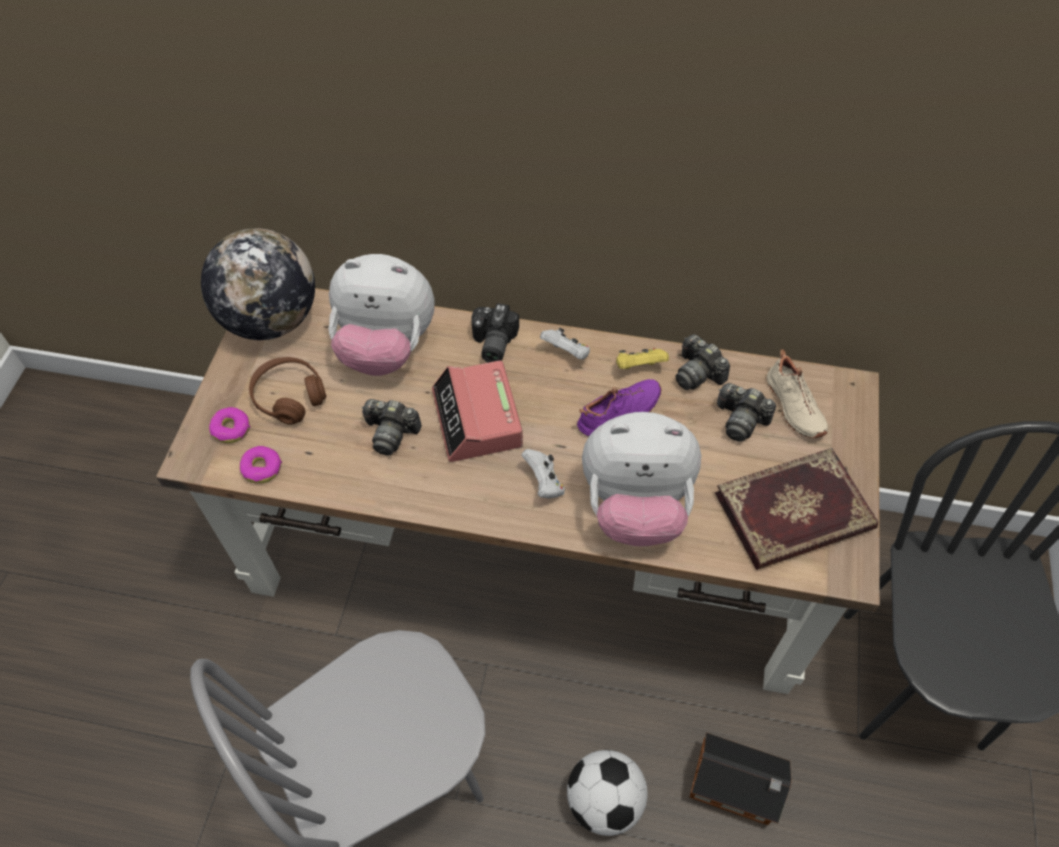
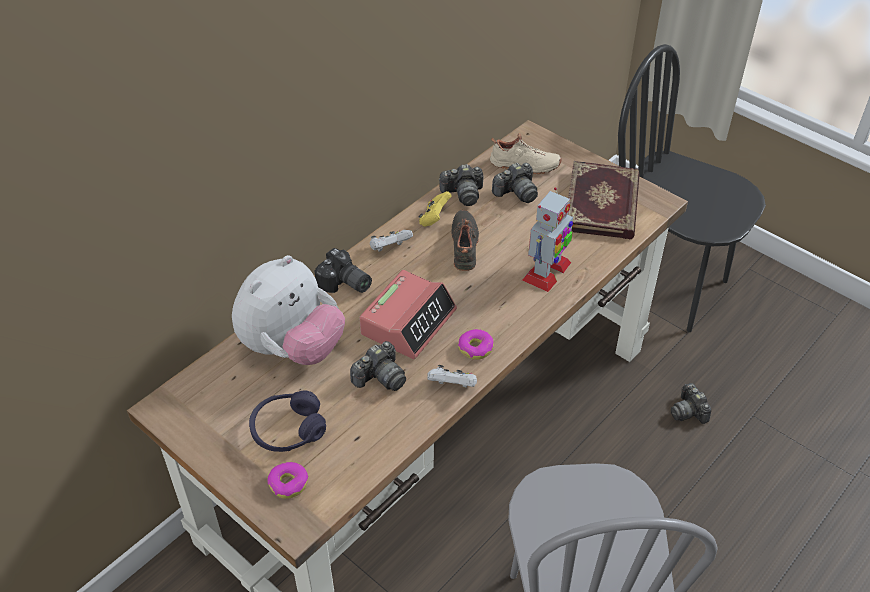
camera: 60 degrees left, 10 degrees down
globe [201,228,315,340] -> none
donut [240,446,282,484] -> donut moved to [458,329,494,360]
brown headphones [249,357,326,424] -> purple headphones [249,391,326,452]
alarm clock [432,360,523,462] -> alarm clock turned 75 degrees counterclockwise [359,270,457,359]
white game controller [521,449,565,499] -> white game controller moved to [427,365,477,388]
football [567,750,648,836] -> none
purple shoe [577,379,662,436] -> black shoe [451,210,479,271]
plush toy [582,412,701,546] -> toy robot [522,187,573,292]
toy house [690,732,792,825] -> camera [671,383,711,424]

